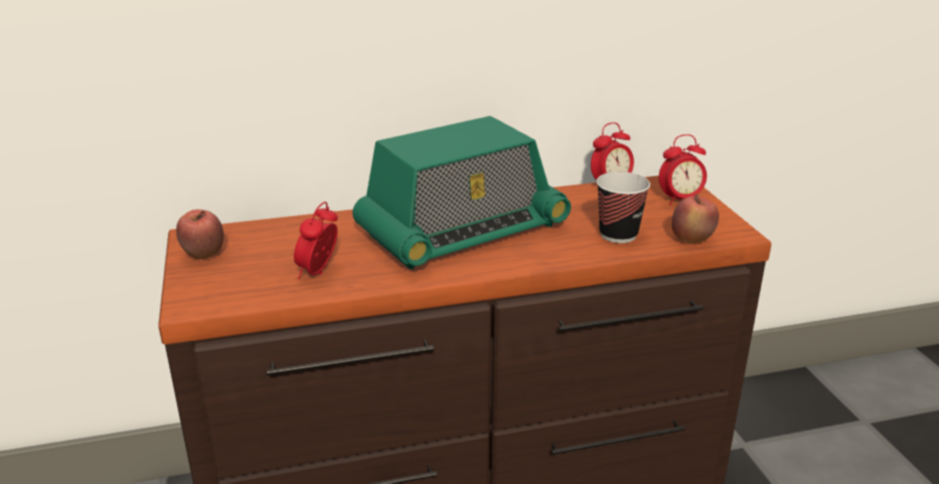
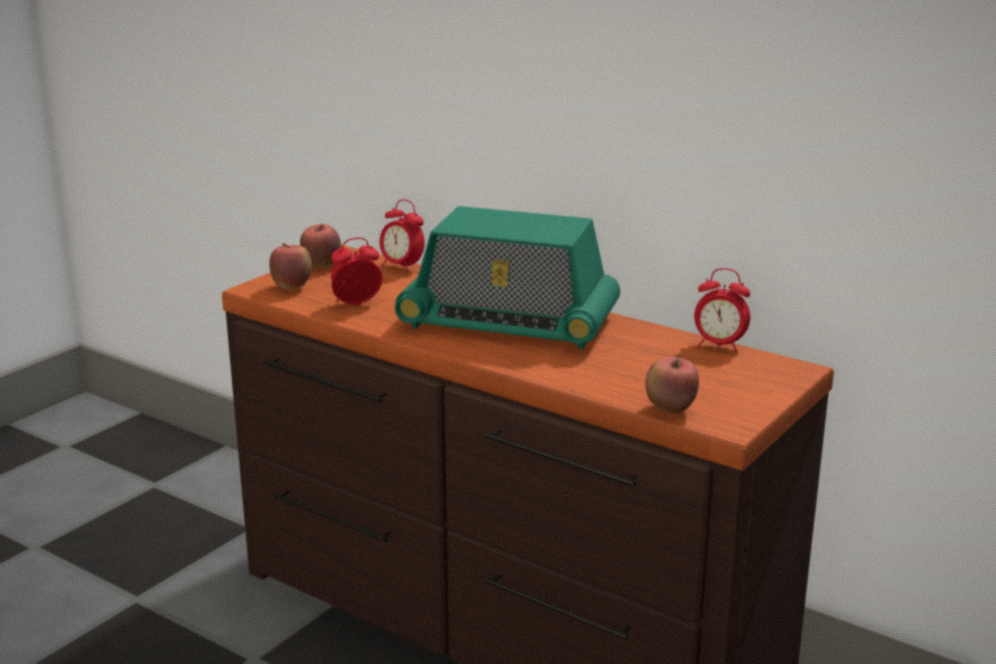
camera: 50 degrees right, 5 degrees down
cup [596,172,650,243] -> none
alarm clock [659,134,707,205] -> alarm clock moved to [380,199,425,273]
none -> apple [269,243,312,289]

